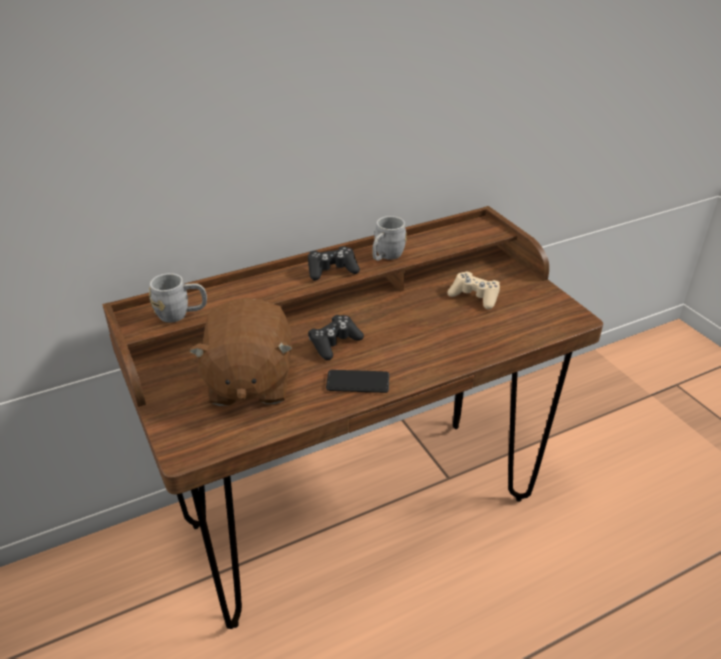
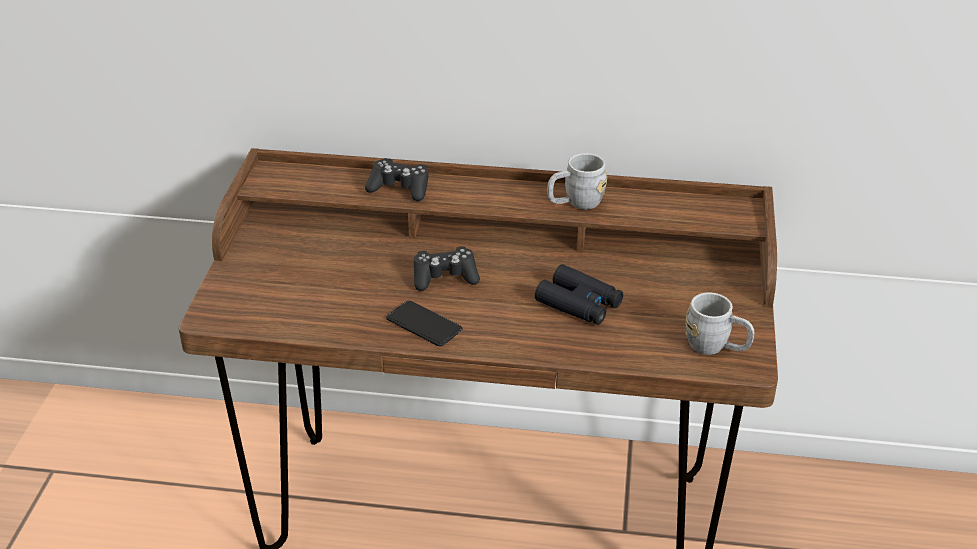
camera: 35 degrees right, 0 degrees up
grey mug [149,273,207,323] -> grey mug moved to [685,292,755,355]
brown plush toy [189,298,293,406] -> none
black game controller [308,246,360,281] -> black game controller moved to [365,158,429,201]
beige game controller [447,271,500,310] -> none
none -> black binoculars [535,264,623,325]

